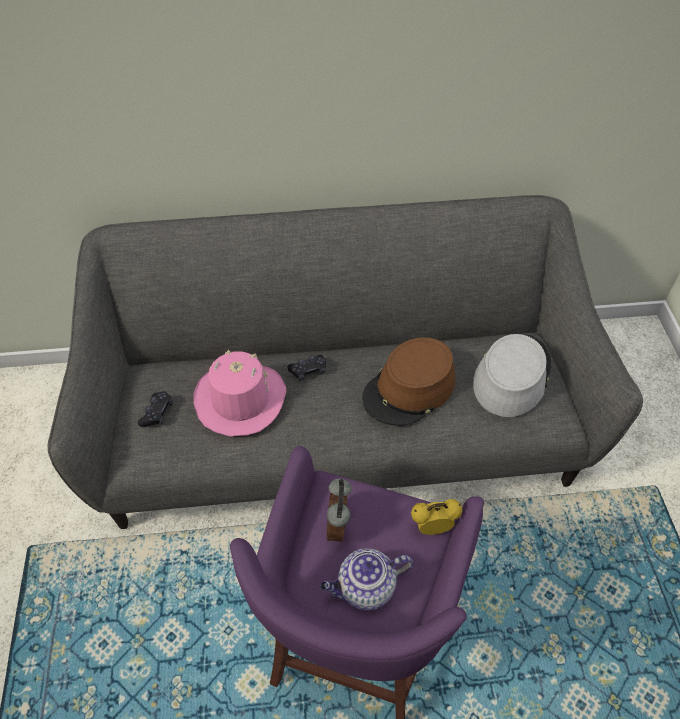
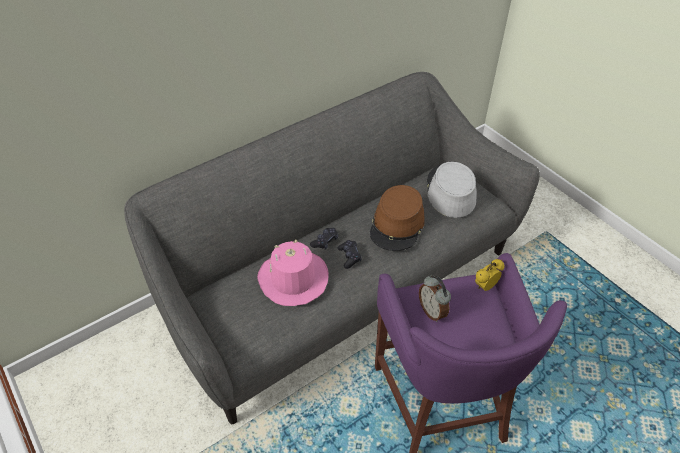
camera: 30 degrees left, 5 degrees down
black game controller [138,391,173,427] -> black game controller moved to [337,240,362,269]
teapot [320,548,413,610] -> none

